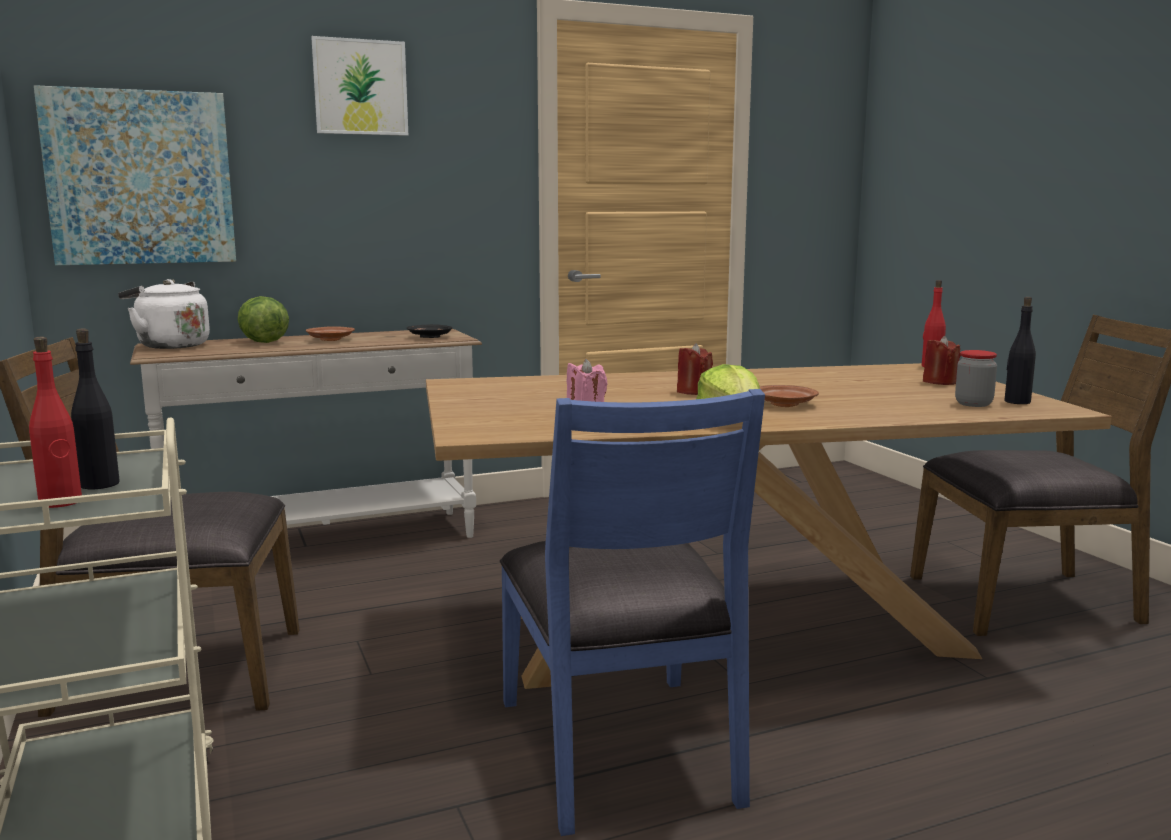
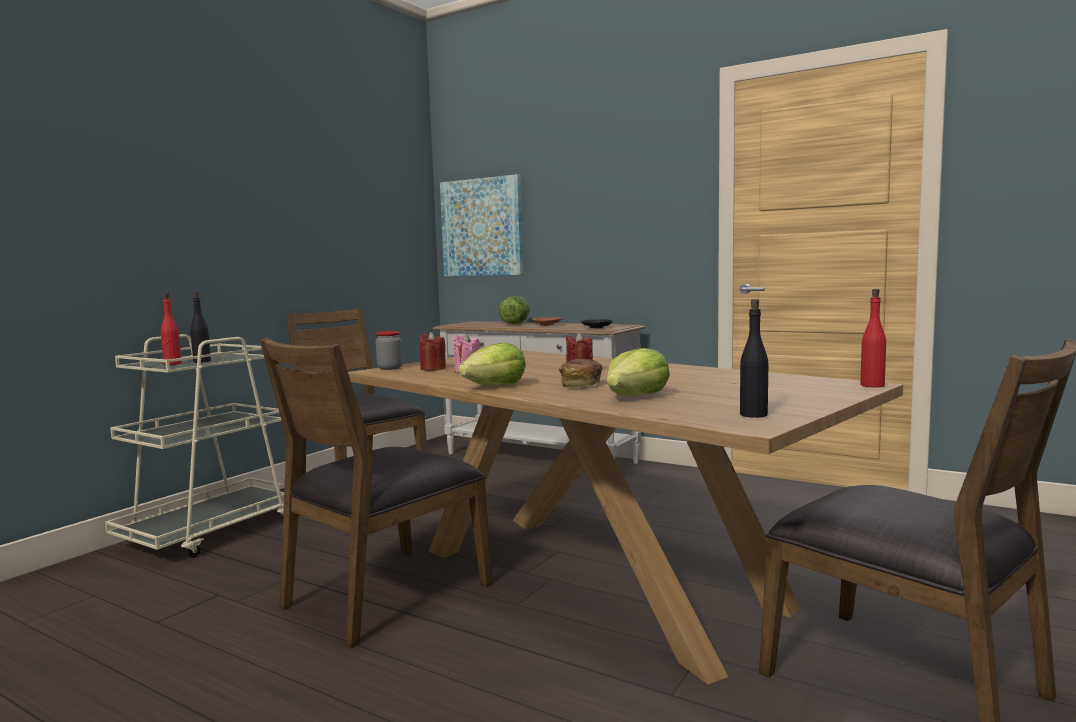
camera: 55 degrees right, 5 degrees down
white kettle [118,279,210,349] -> none
picture [311,36,408,136] -> none
blue chair [500,389,765,836] -> brown chair [260,338,493,648]
brown plate [760,385,819,407] -> bread [559,359,602,387]
red candle [923,336,961,385] -> red candle moved to [419,332,446,371]
jar [955,350,997,407] -> jar moved to [376,331,403,370]
none -> lettuce [607,348,670,396]

